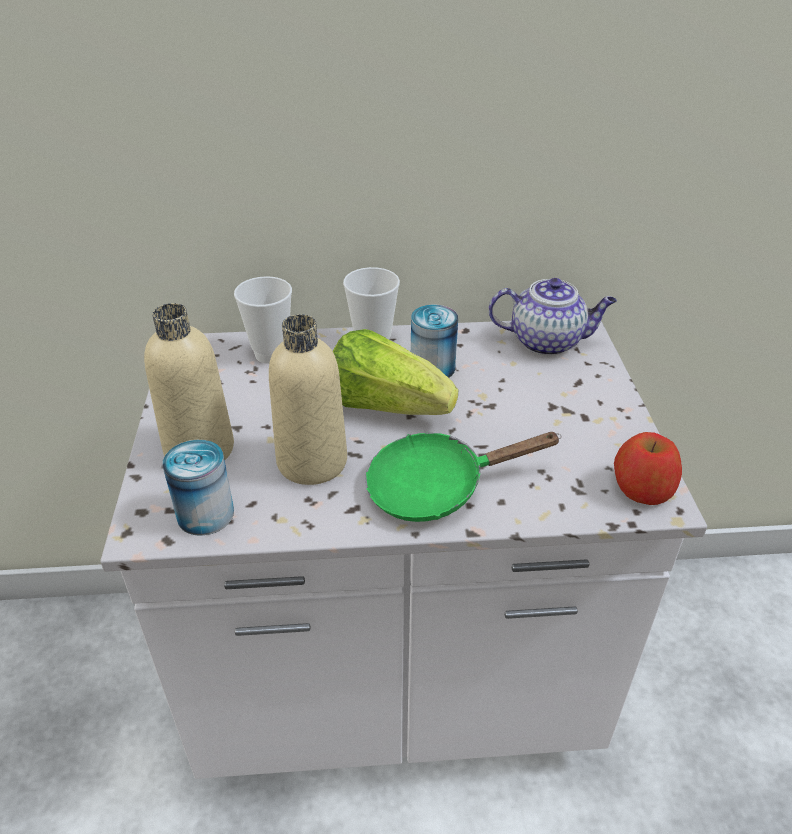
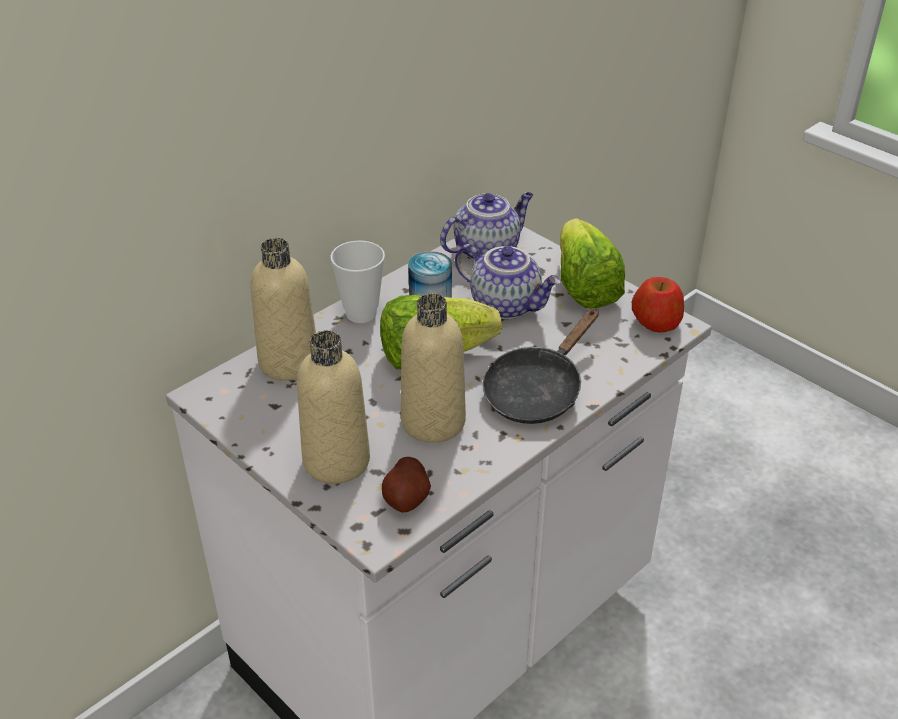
camera: 40 degrees left, 0 degrees up
can [162,440,234,536] -> potato [382,457,431,513]
cup [234,276,292,364] -> beige bottle [251,238,316,381]
green frying pan [365,432,561,522] -> black frying pan [482,308,599,424]
none -> teapot [455,244,561,319]
none -> lettuce [560,218,625,308]

